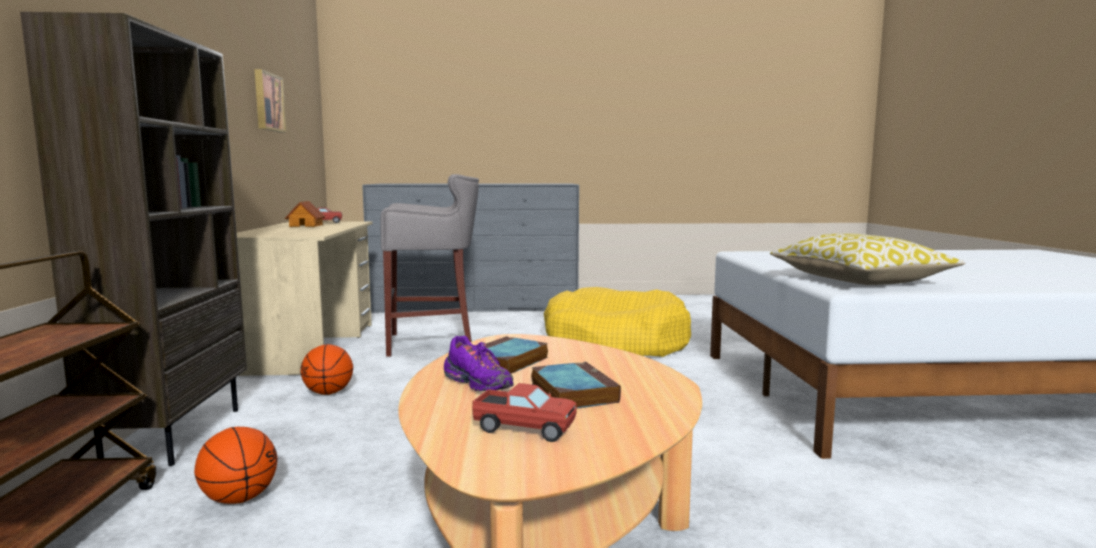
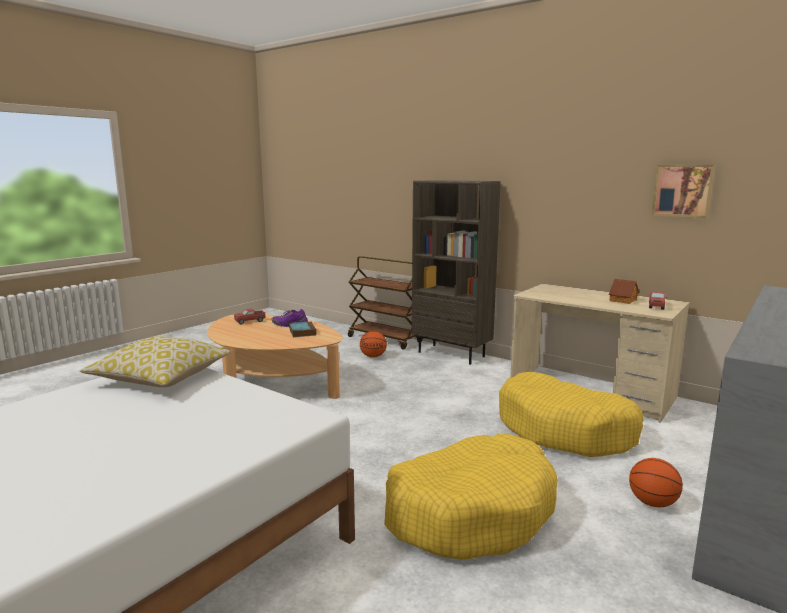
camera: 130 degrees right, 5 degrees up
basketball [300,344,353,395] -> basketball moved to [629,458,683,507]
grey stool [381,174,479,357] -> yellow dog bed [499,372,643,457]
book [531,362,621,409] -> none

